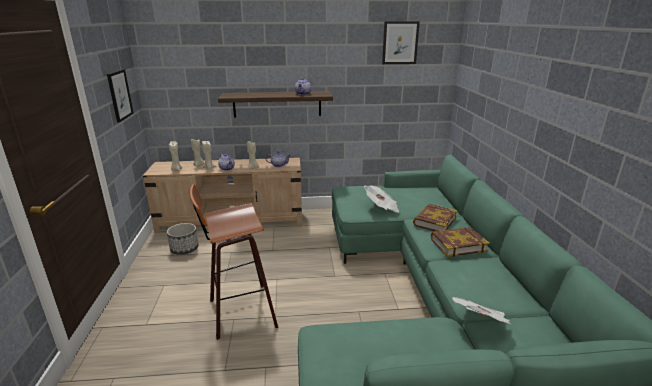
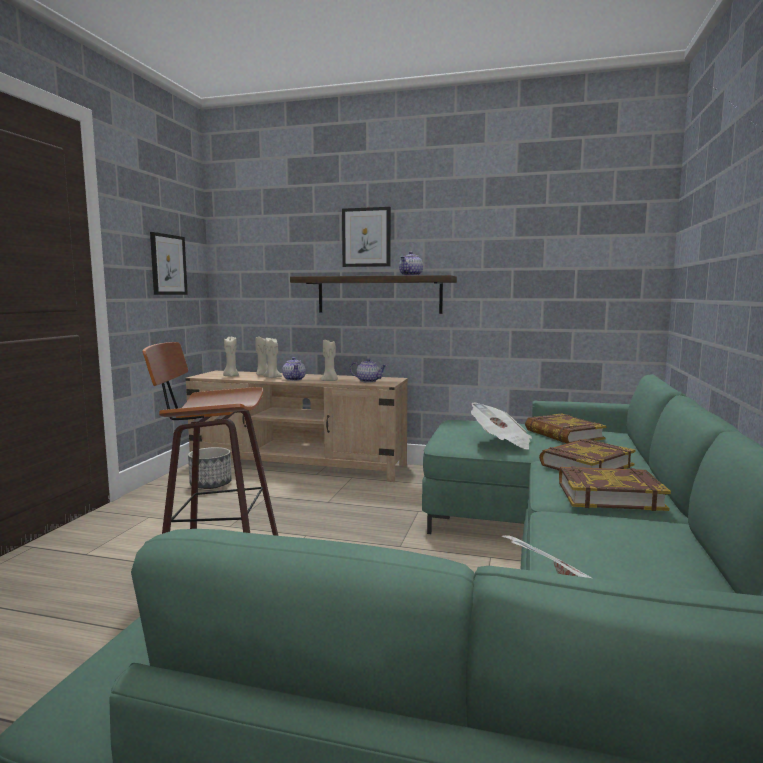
camera: 20 degrees right, 15 degrees down
picture [382,21,420,64] -> picture moved to [342,207,391,267]
none -> book [525,414,607,444]

